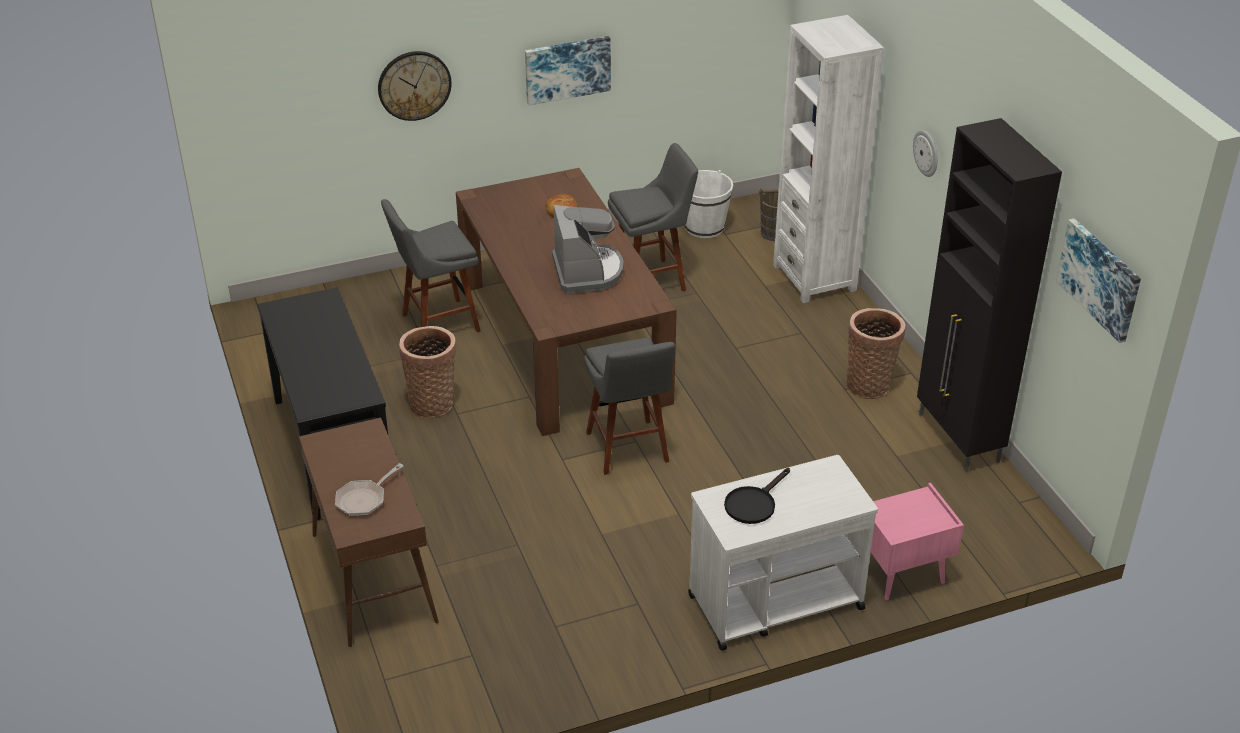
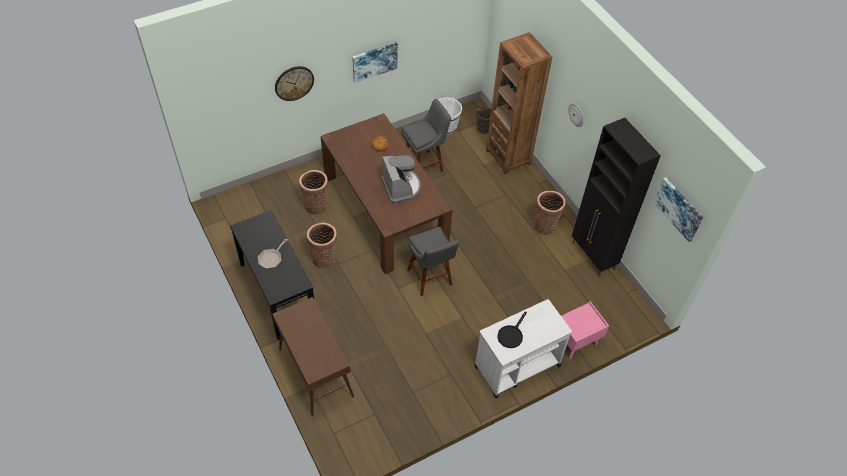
camera: 10 degrees left, 15 degrees up
frying pan [335,463,403,516] -> frying pan moved to [258,238,288,269]
grey stool [381,199,481,333] -> basket [299,170,328,215]
white bookcase [773,15,884,303] -> brown bookcase [486,32,552,175]

